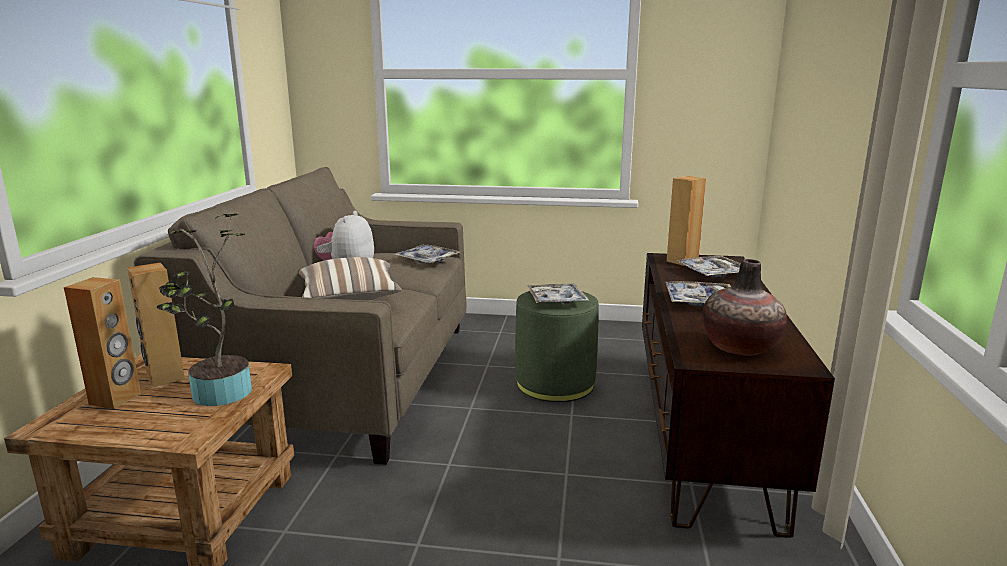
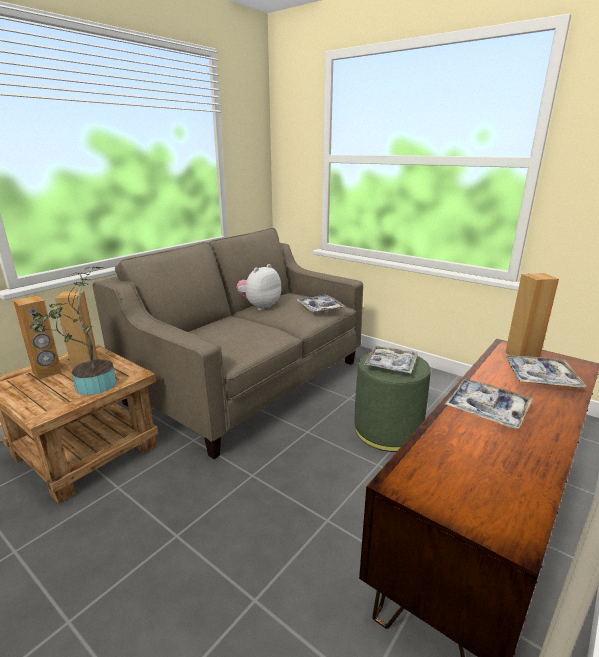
camera: 30 degrees right, 5 degrees up
pillow [299,257,402,300] -> none
vase [703,259,787,356] -> none

